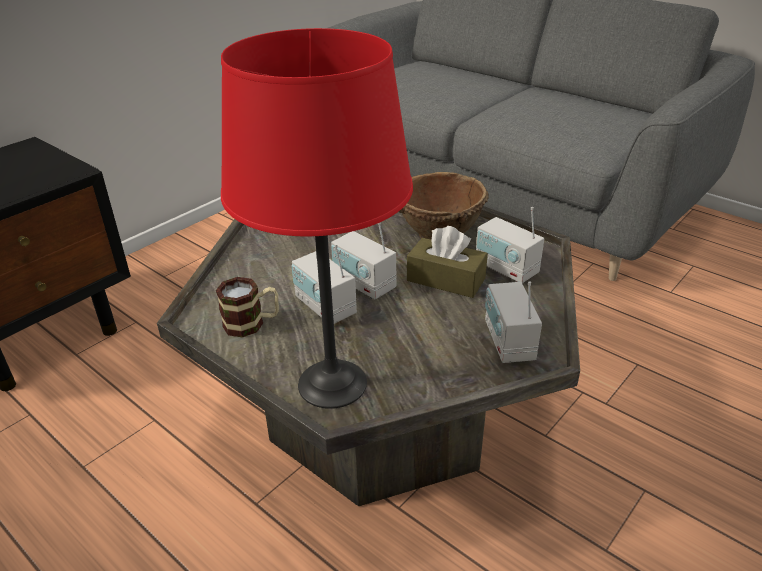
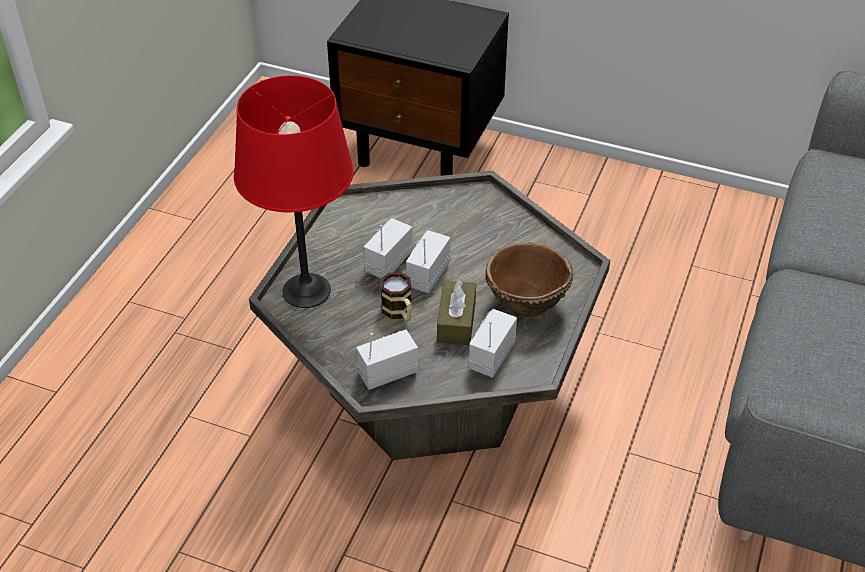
camera: 70 degrees right, 10 degrees up
mug [216,277,279,338] -> mug moved to [380,272,412,321]

